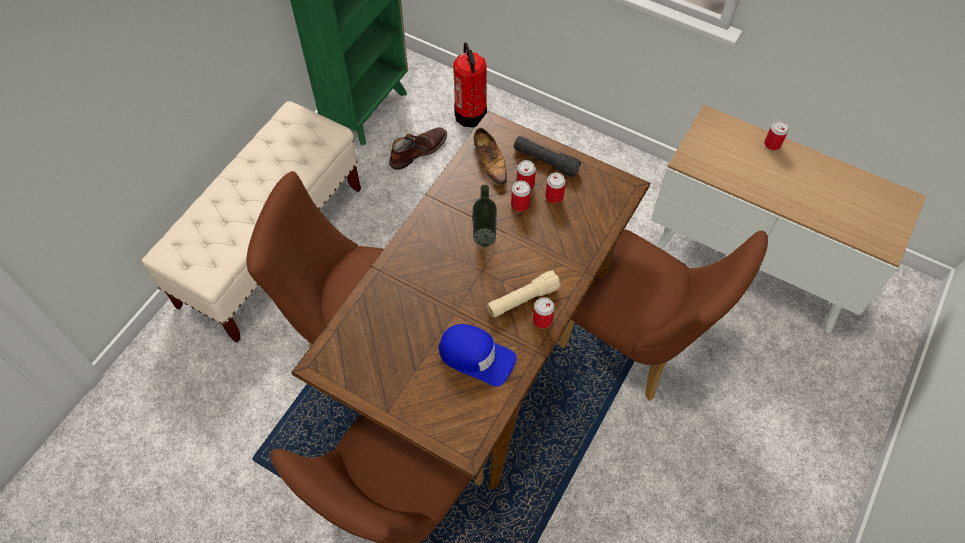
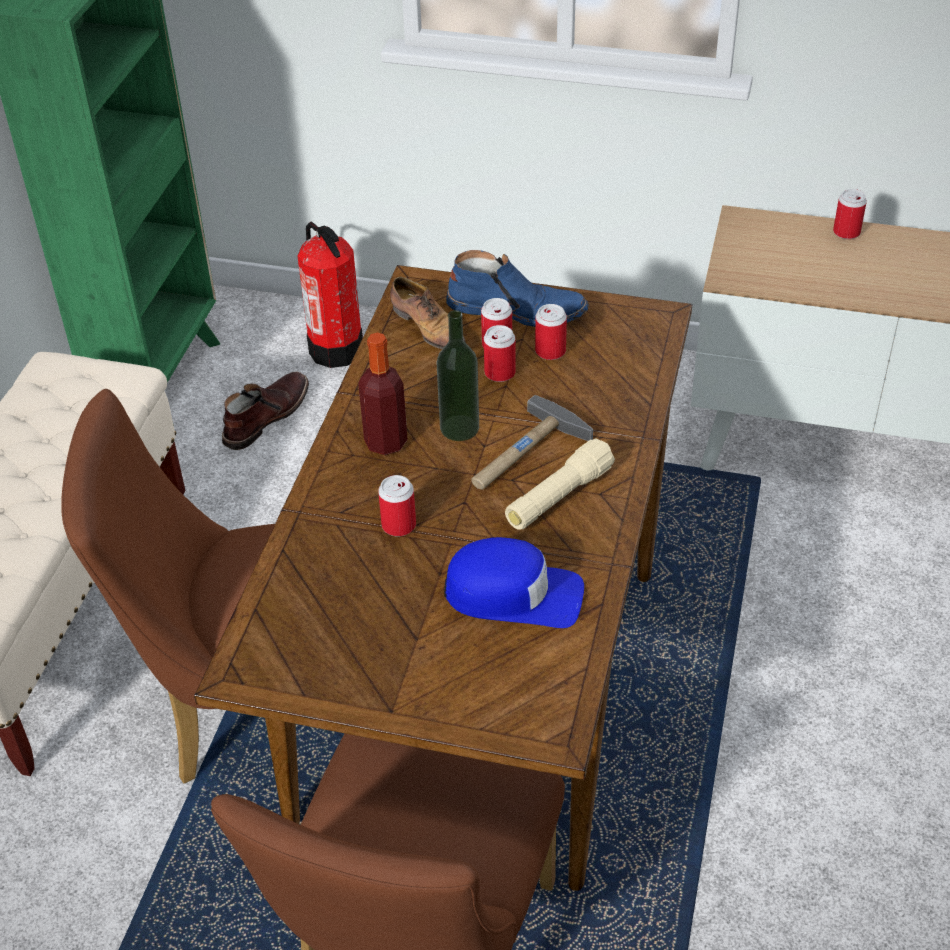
camera: 15 degrees left, 15 degrees down
black flashlight [514,136,581,177] -> blue boot [446,250,589,327]
can [533,297,555,329] -> can moved to [378,475,416,537]
brown chair [559,229,768,401] -> none
none -> bottle [358,332,408,455]
none -> hammer [471,395,593,490]

